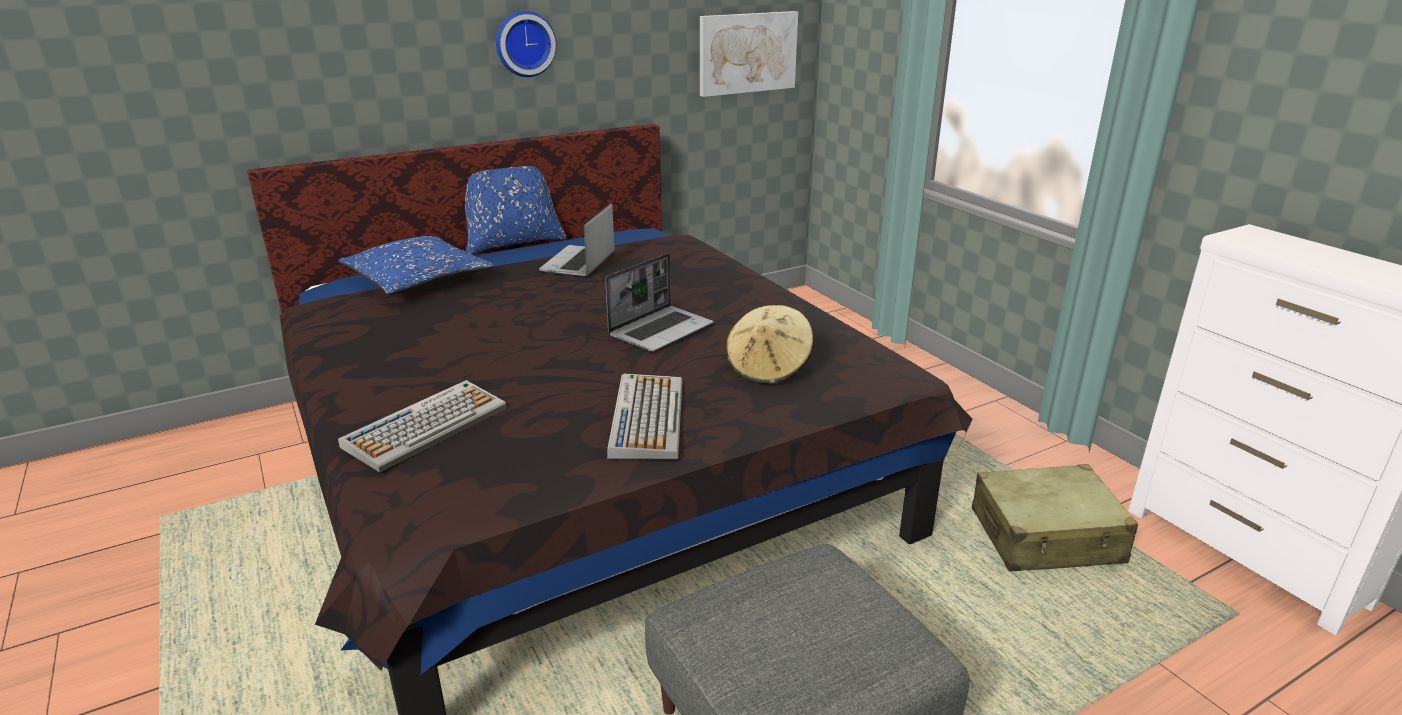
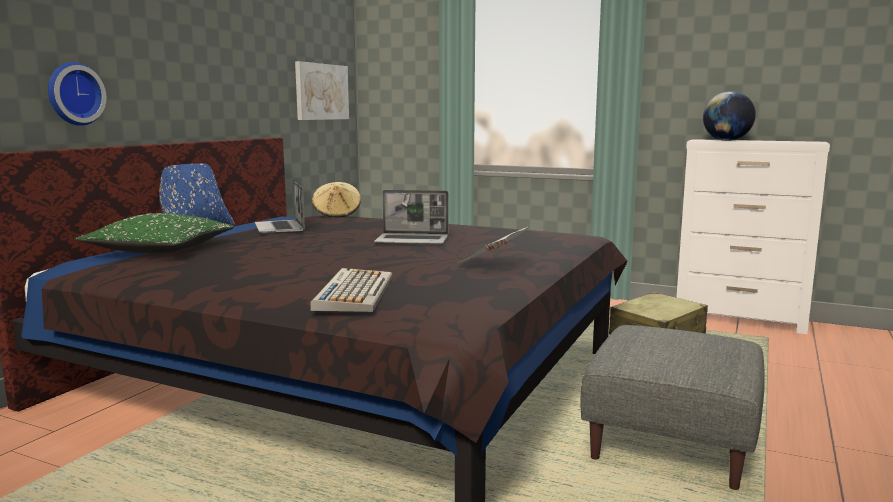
camera: 35 degrees left, 15 degrees down
blue pillow [338,236,495,295] -> green pillow [75,213,234,253]
wall clock [496,11,557,77] -> wall clock moved to [48,62,106,126]
laptop [605,253,713,351] -> laptop turned 90 degrees clockwise [374,190,448,245]
keyboard [607,373,683,459] -> newspaper [457,227,528,263]
beige hat [726,305,813,384] -> beige hat moved to [312,182,361,217]
none -> globe [703,91,756,141]

